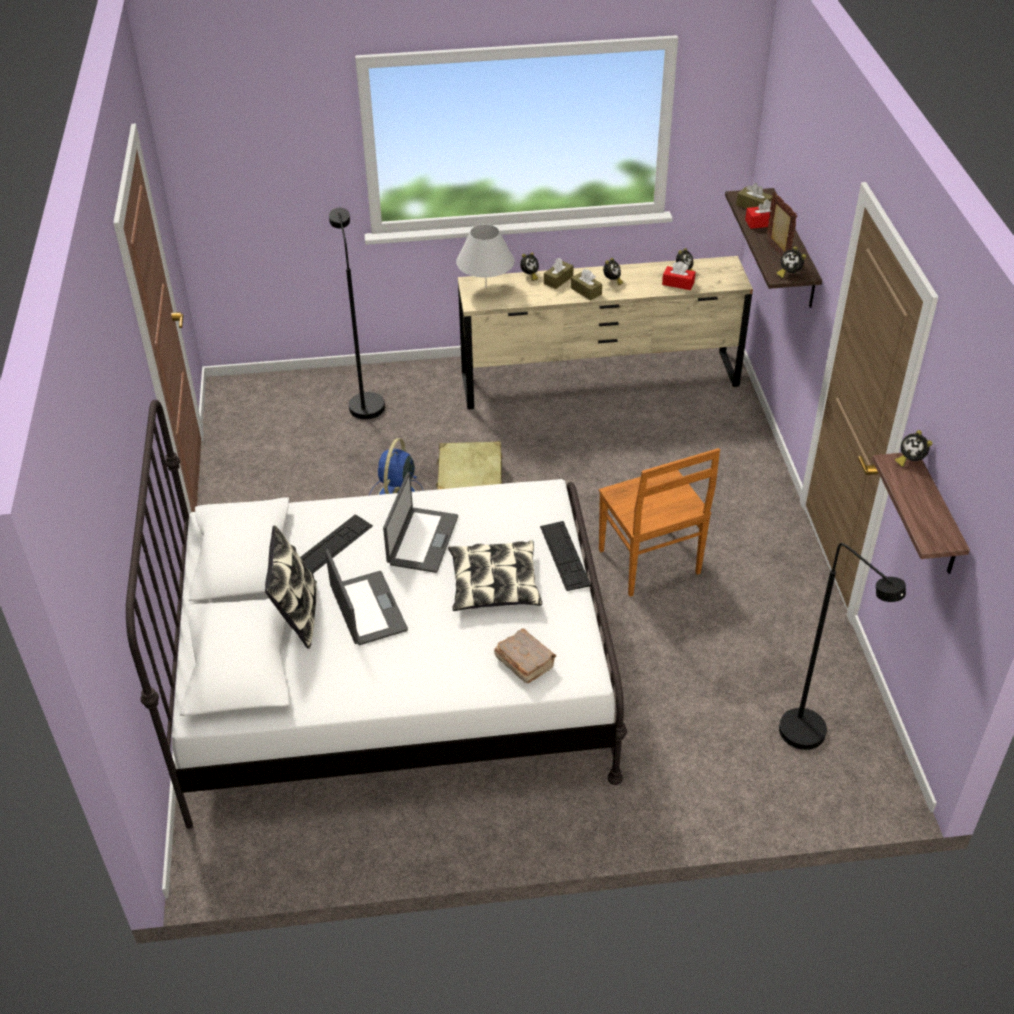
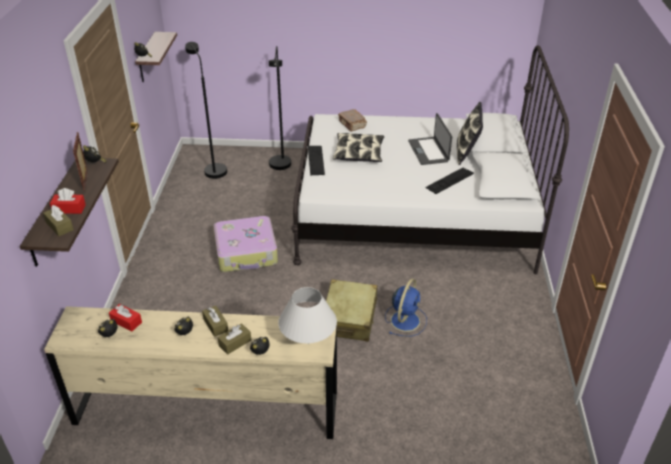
camera: 170 degrees left, 5 degrees down
black floor lamp [329,208,385,419] -> black floor lamp moved to [269,46,291,170]
laptop [383,472,458,573] -> none
brown chair [599,448,720,597] -> suitcase [213,216,278,272]

